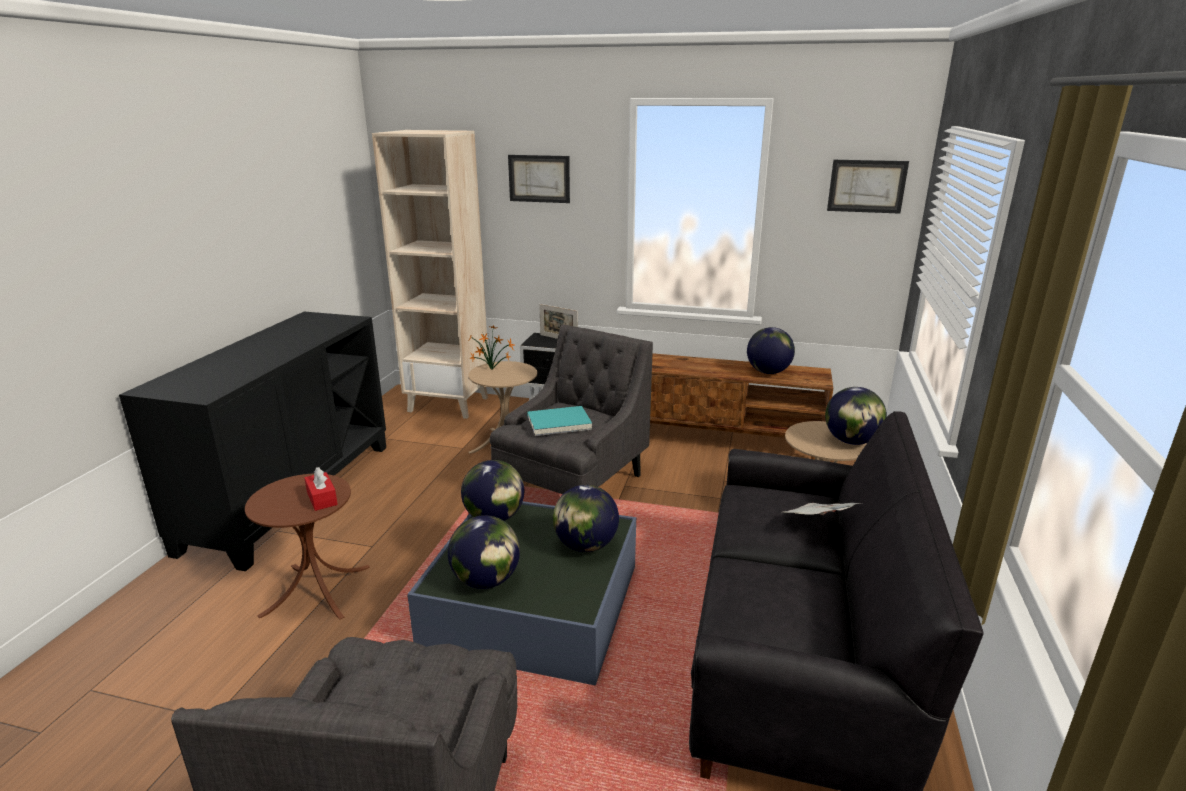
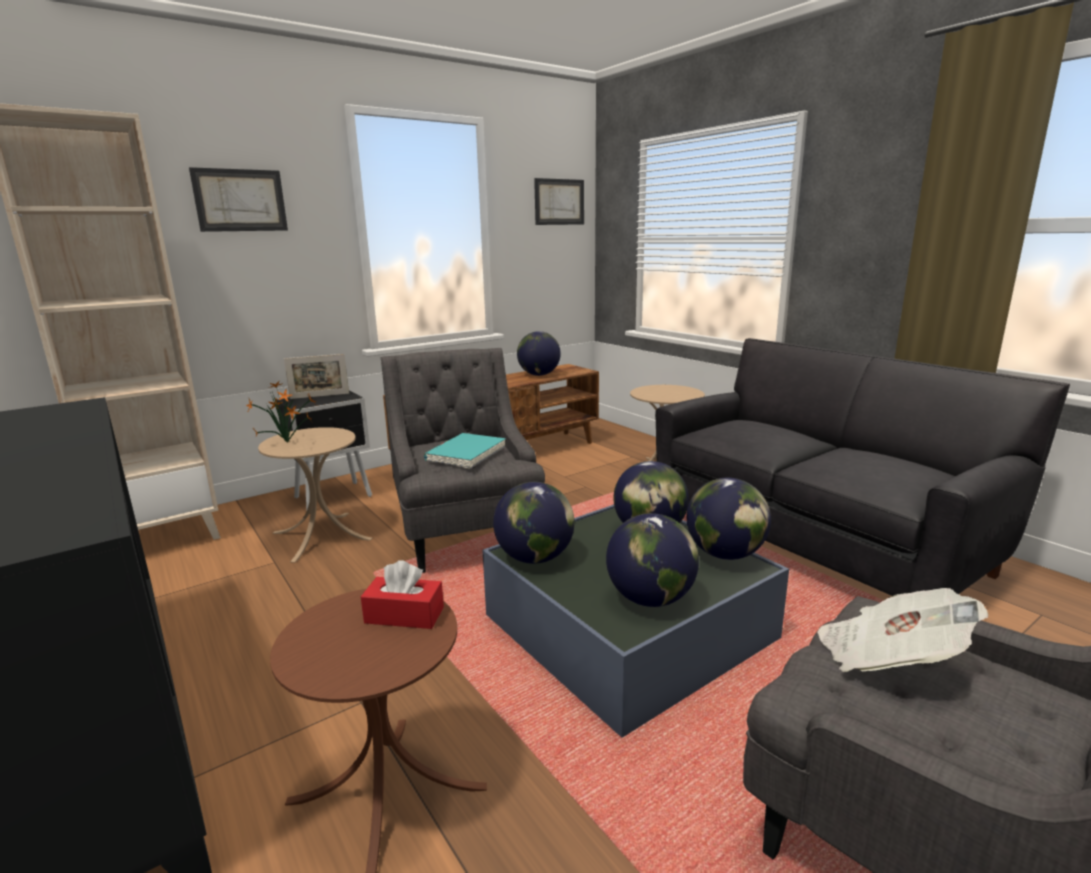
camera: 50 degrees left, 5 degrees down
newspaper [784,503,860,515] -> newspaper moved to [817,588,988,672]
globe [825,387,887,445] -> globe moved to [687,478,771,560]

